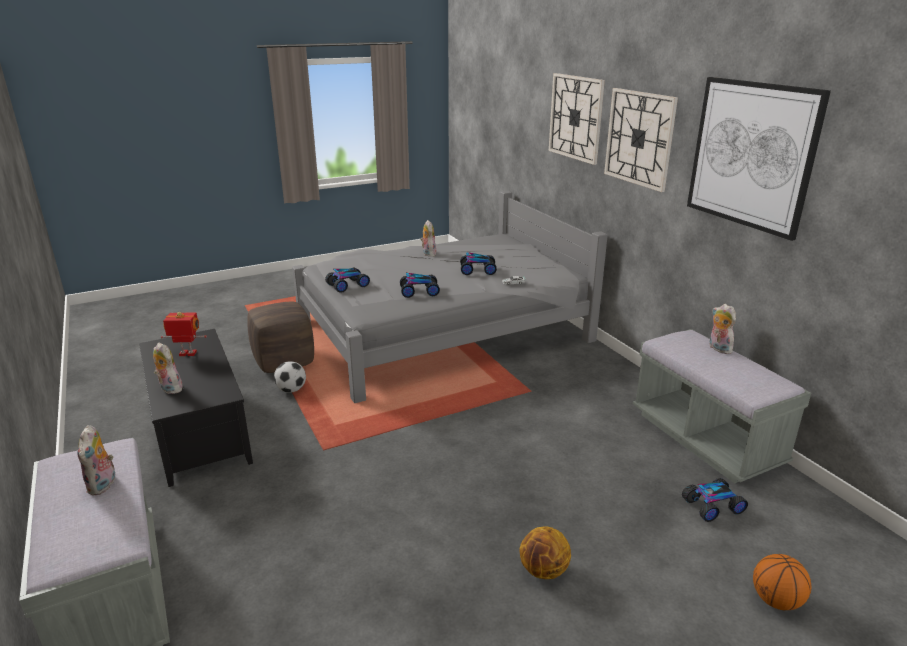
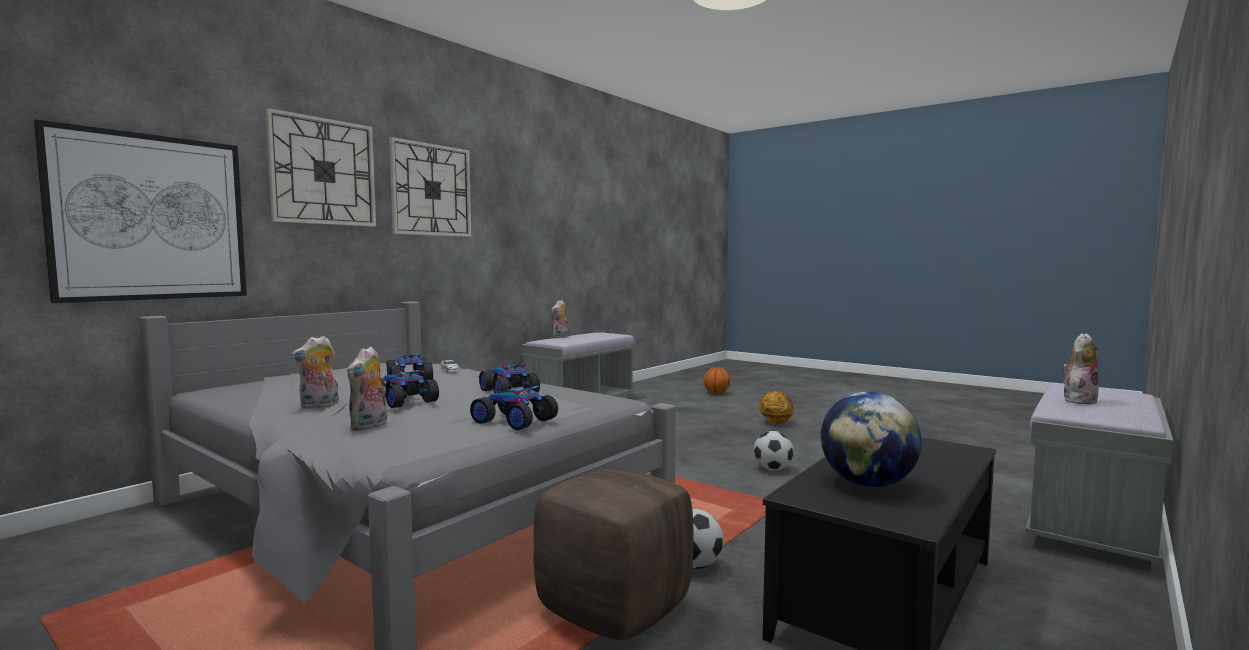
camera: 115 degrees left, 20 degrees down
plush toy [153,342,183,394] -> plush toy moved to [347,346,387,431]
toy robot [161,312,207,356] -> globe [821,391,922,487]
toy car [682,478,748,522] -> toy car moved to [380,370,439,408]
picture [687,77,831,241] -> picture moved to [34,119,247,303]
none -> football [754,431,794,471]

